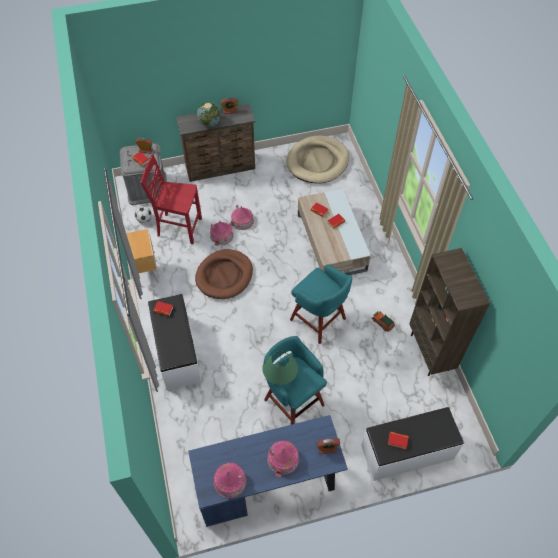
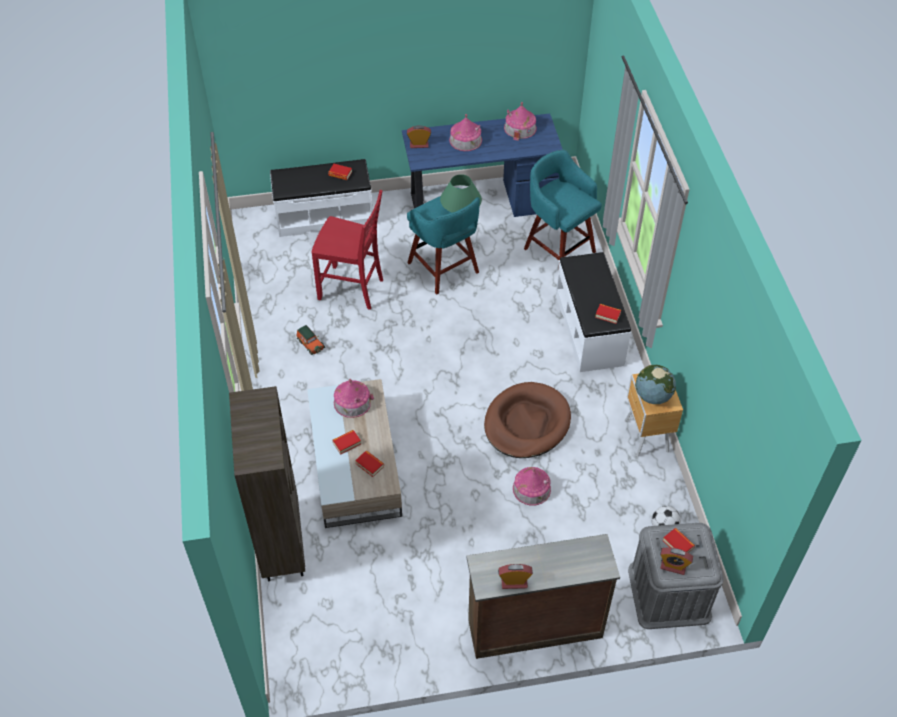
camera: 175 degrees left, 5 degrees down
red chair [140,154,202,244] -> red chair moved to [311,190,383,310]
globe [197,102,221,127] -> globe moved to [635,365,676,404]
toy house [230,205,254,230] -> toy house moved to [334,379,374,418]
beige dog bed [286,135,349,183] -> none
turquoise stool [290,264,352,344] -> turquoise stool moved to [524,150,602,271]
brown bookcase [409,248,490,376] -> brown bookcase moved to [229,386,305,581]

